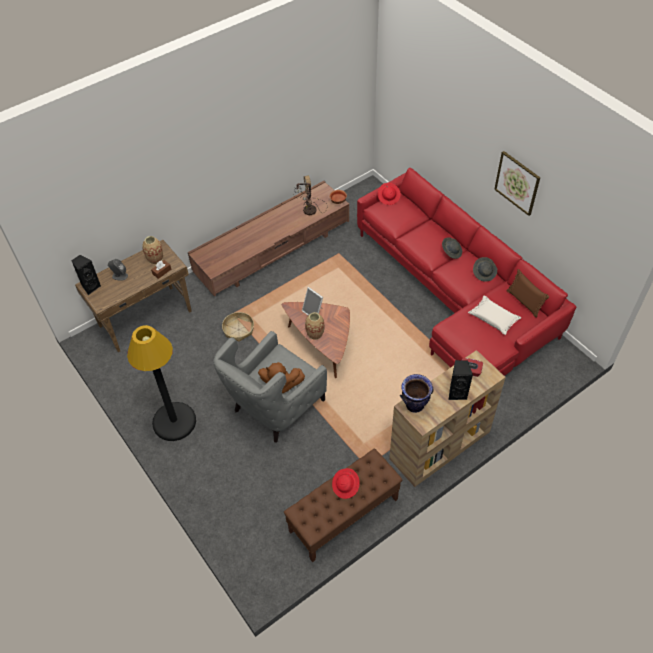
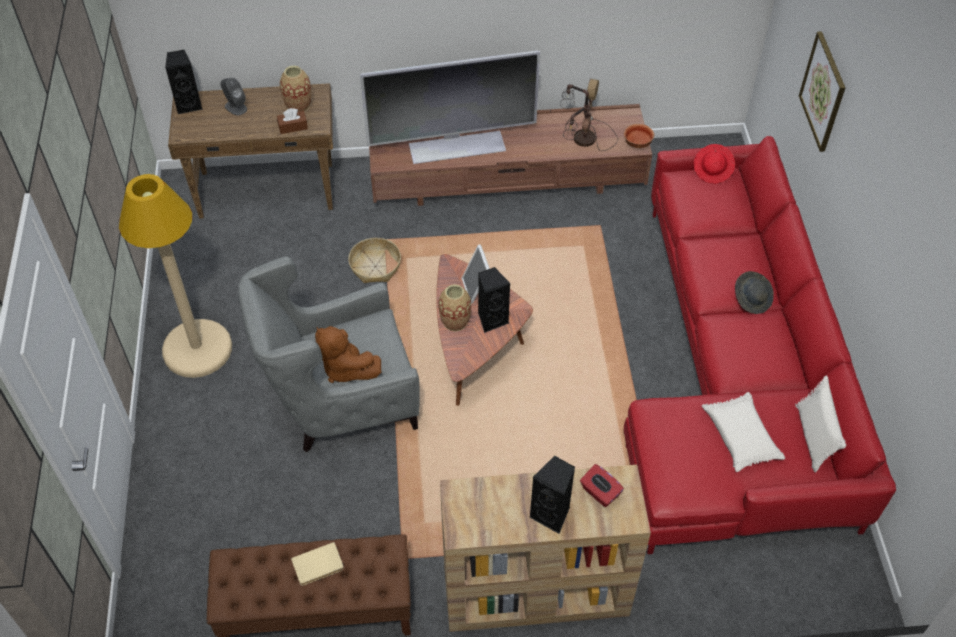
camera: 30 degrees right, 0 degrees up
black floor lamp [127,325,196,441] -> beige floor lamp [119,174,232,378]
red hat [332,468,360,499] -> beige book [291,542,344,586]
vase [400,374,433,413] -> none
grey hat [473,257,497,282] -> none
picture [494,151,540,216] -> picture moved to [799,31,845,152]
brown pillow [506,269,549,318] -> white pillow [795,375,846,473]
none -> television [360,50,540,164]
none -> black speaker [478,267,510,333]

